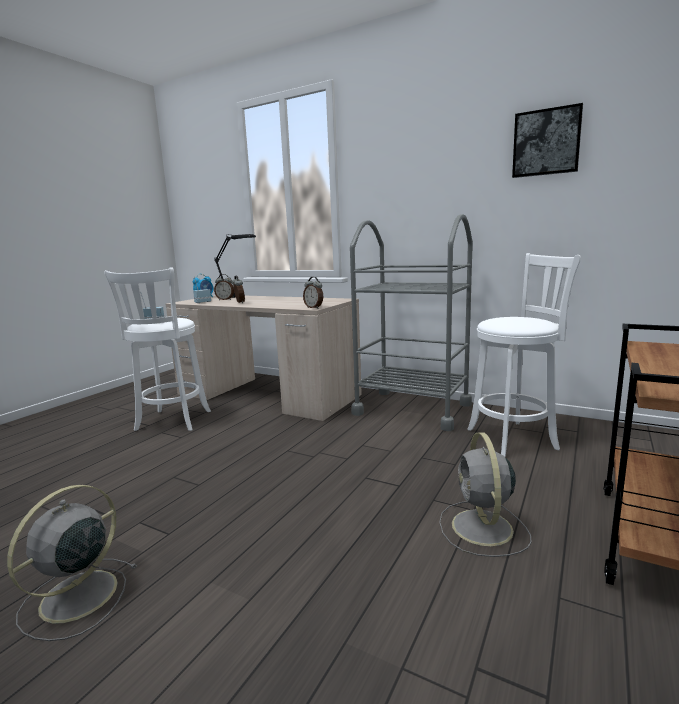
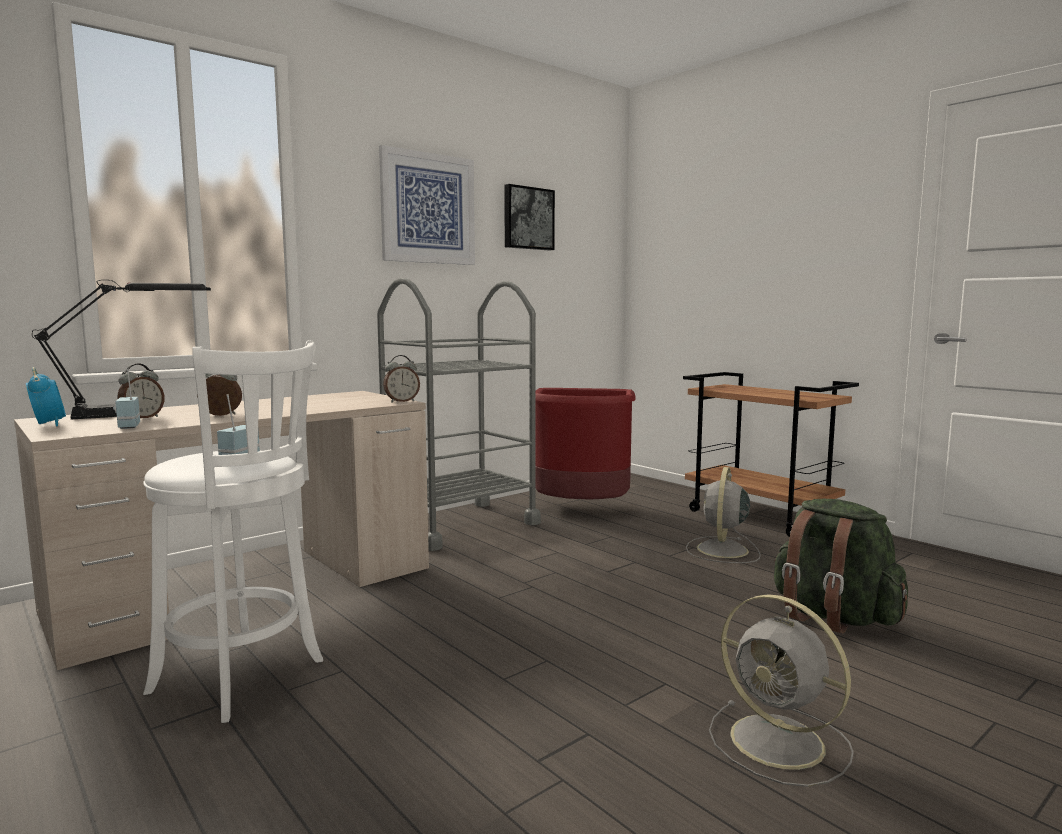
camera: 70 degrees left, 5 degrees down
grey fan [439,433,532,557] -> grey fan turned 90 degrees clockwise [686,467,761,563]
white stool [467,253,581,456] -> red trash can [535,388,636,500]
none -> picture [379,145,475,265]
none -> green backpack [774,499,908,634]

